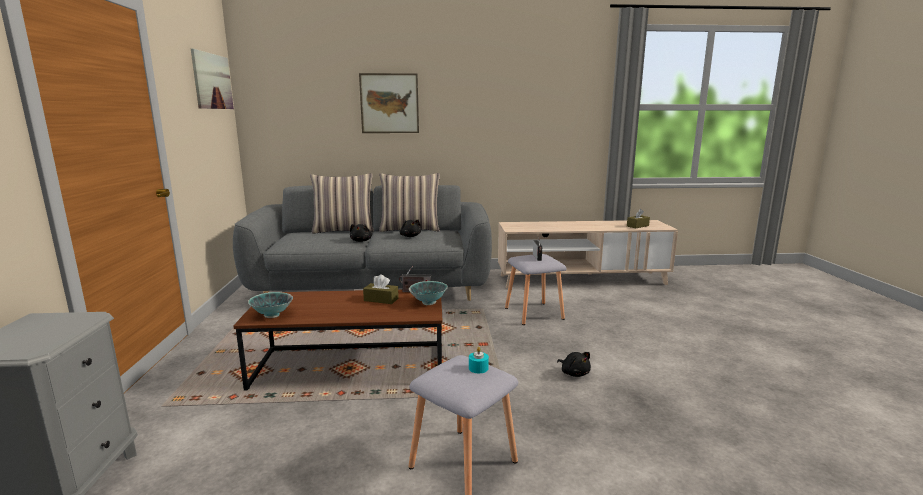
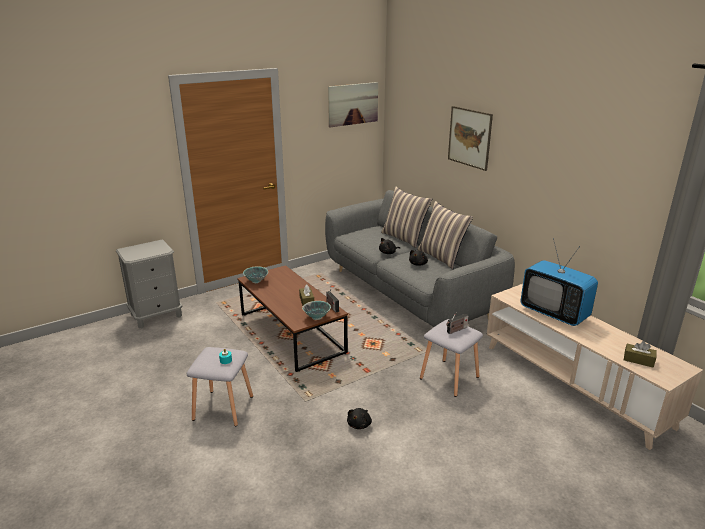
camera: 60 degrees right, 10 degrees up
none -> television [521,238,598,326]

